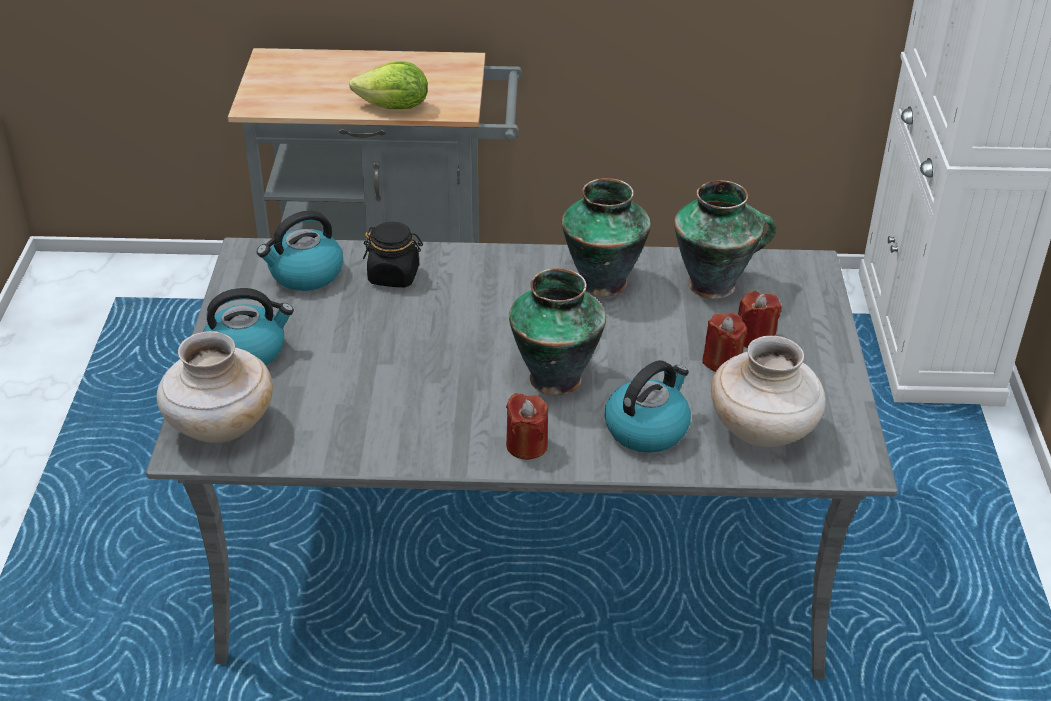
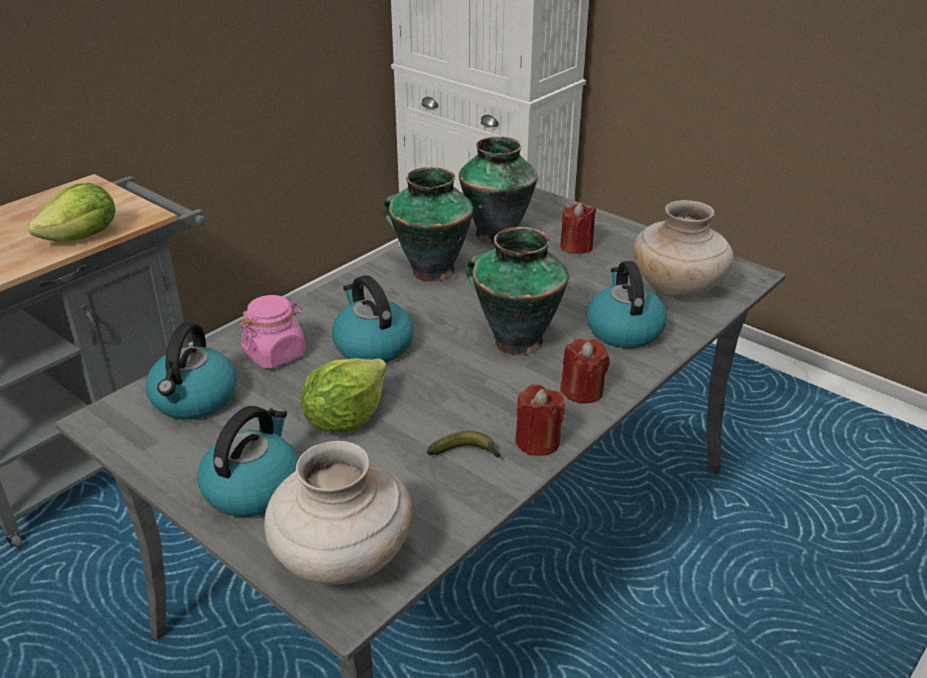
camera: 50 degrees left, 5 degrees down
black jar [363,222,423,287] -> pink jar [240,295,306,369]
red candle [702,313,747,371] -> red candle moved to [515,385,565,456]
none -> lettuce [301,358,387,432]
none -> kettle [332,275,414,363]
none -> banana [427,431,501,458]

